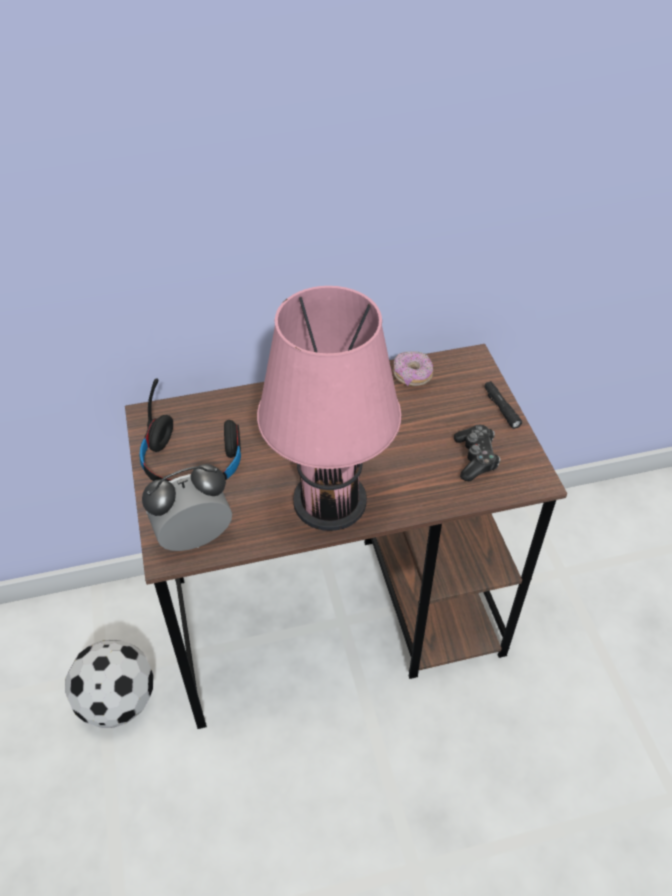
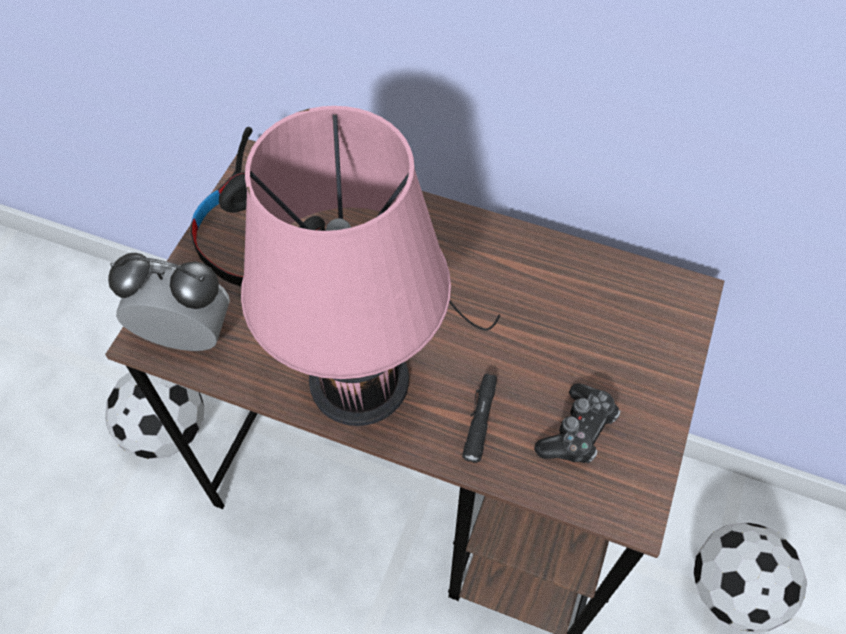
camera: 35 degrees right, 10 degrees up
donut [393,351,433,386] -> none
black flashlight [485,381,522,429] -> black flashlight moved to [462,373,497,463]
none -> football [693,522,807,633]

